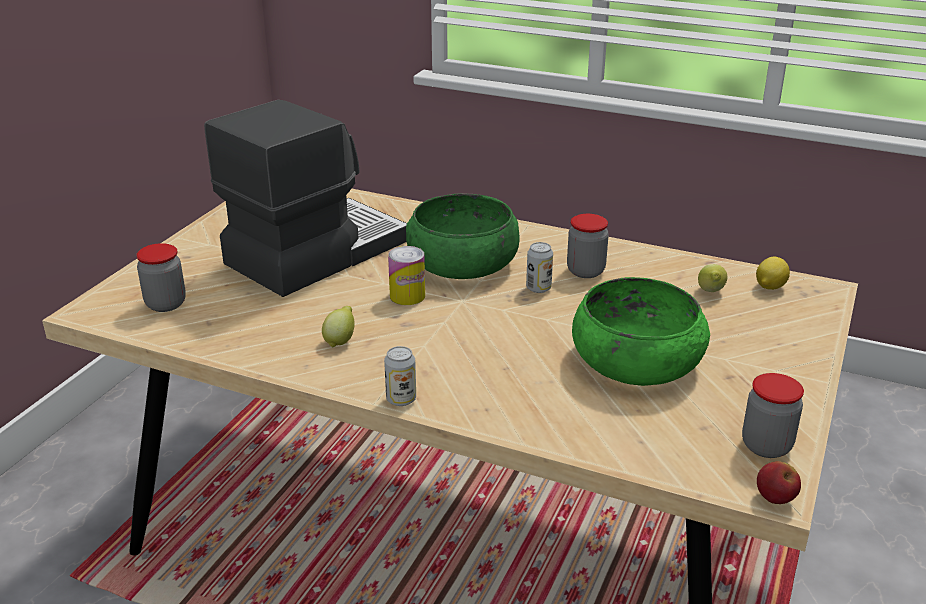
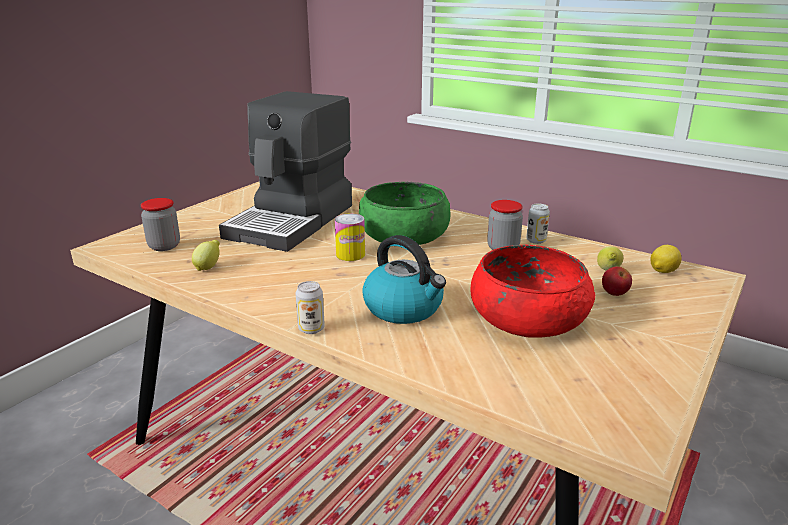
camera: 10 degrees right, 5 degrees down
coffee machine [204,100,407,297] -> coffee machine turned 150 degrees clockwise [219,91,352,252]
lemon [322,306,355,347] -> lemon moved to [192,240,220,271]
can [526,242,553,293] -> can moved to [526,204,550,244]
green bowl [572,277,710,386] -> red bowl [471,245,596,337]
jar [742,373,804,458] -> none
apple [757,461,801,504] -> apple moved to [602,266,632,296]
none -> kettle [362,235,446,324]

